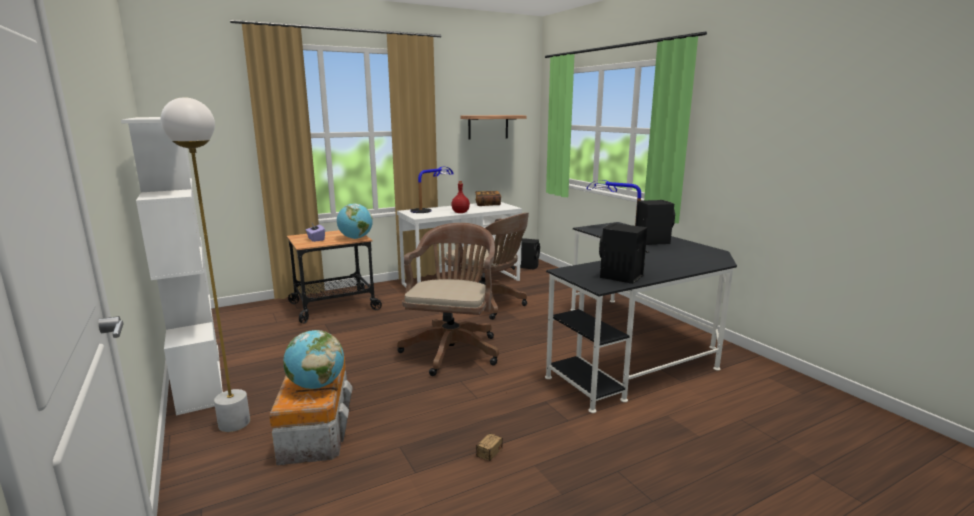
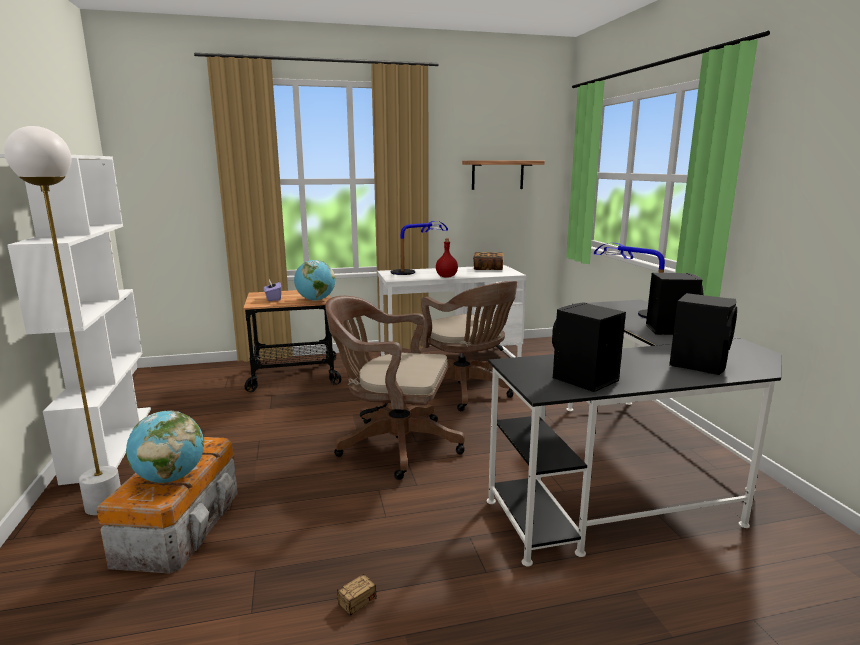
camera: 15 degrees right, 0 degrees up
brown office chair [397,223,499,376] -> brown office chair turned 105 degrees counterclockwise [325,296,465,480]
black speaker [520,238,540,270] -> black speaker moved to [669,293,737,375]

